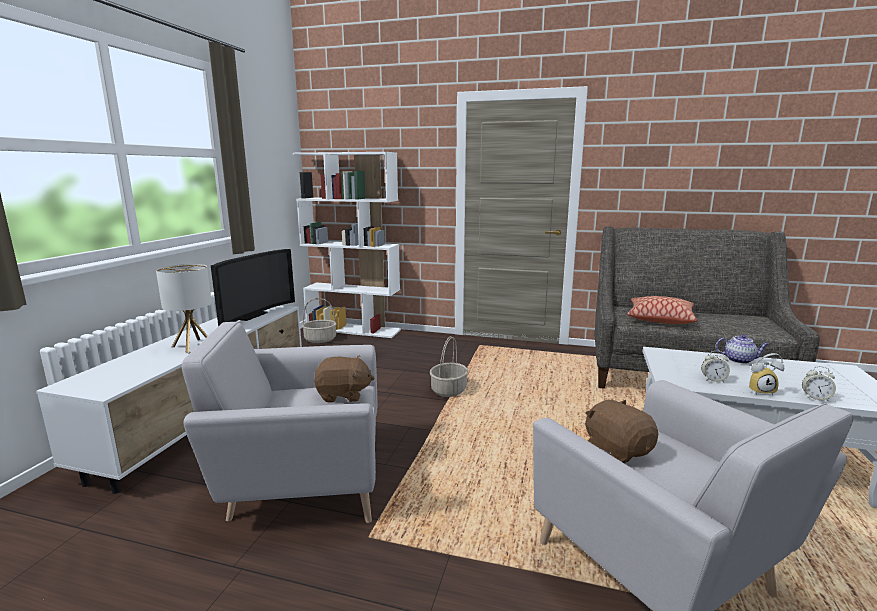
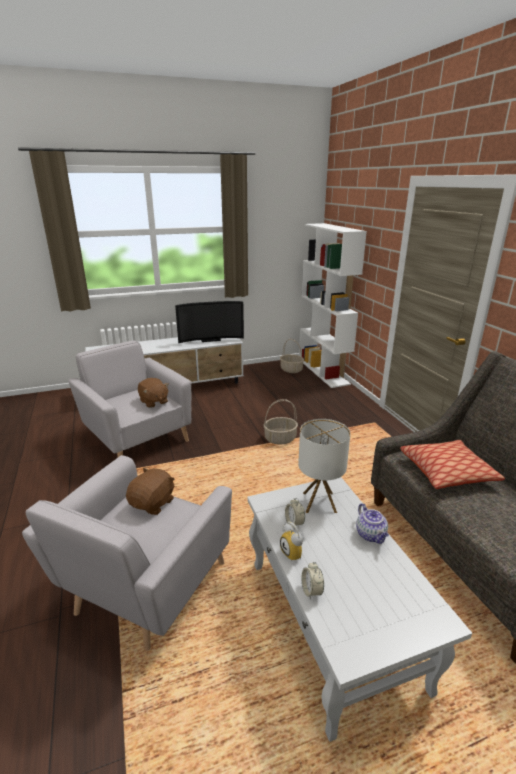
camera: 55 degrees right, 10 degrees up
table lamp [156,264,212,353] -> table lamp moved to [298,419,351,513]

